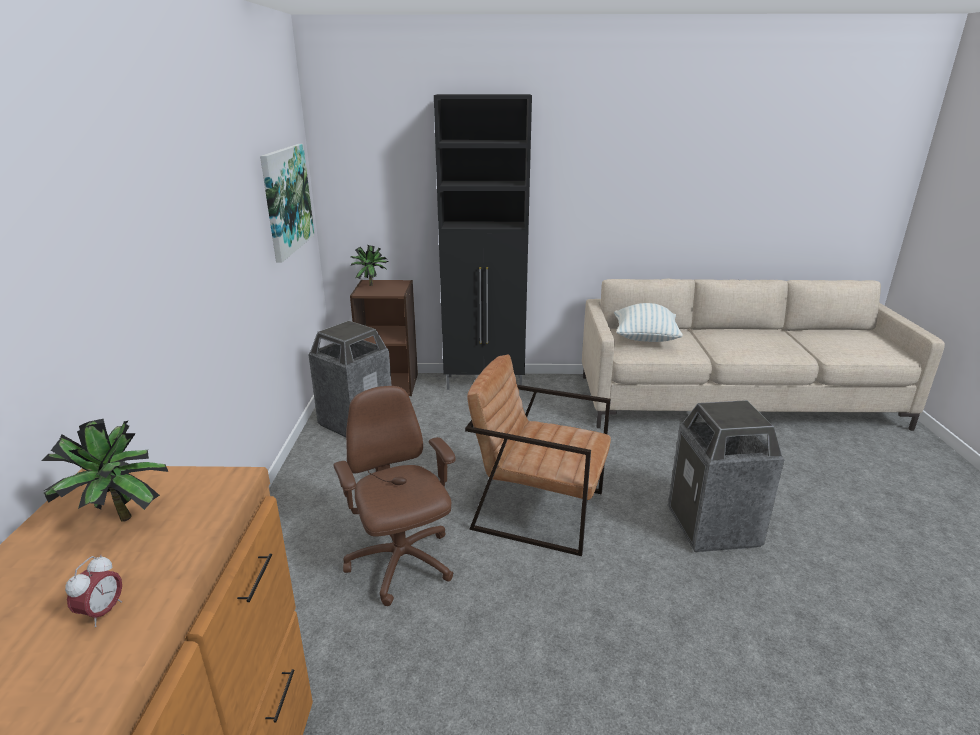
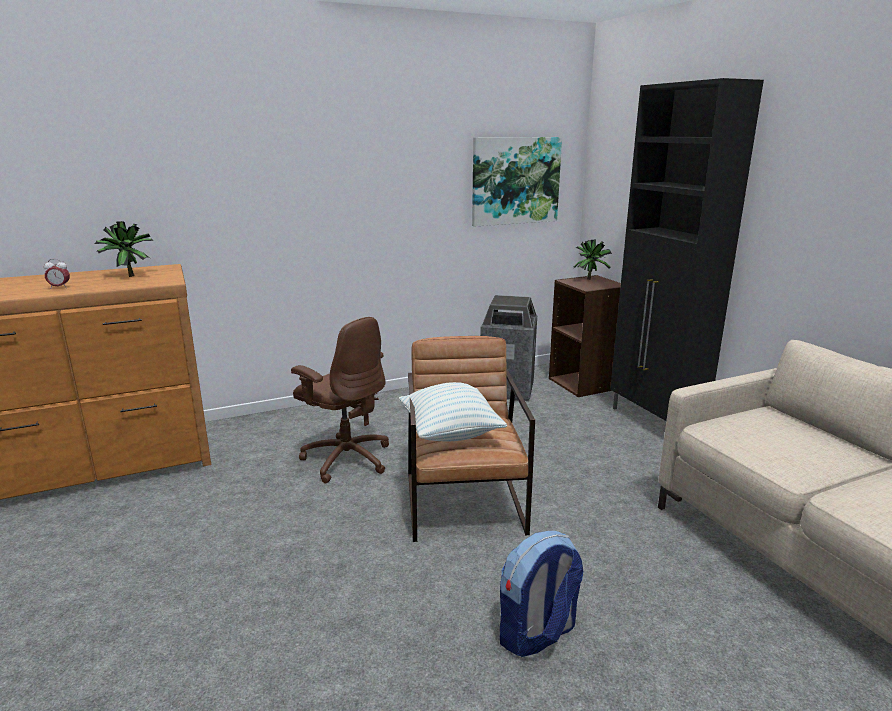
camera: 65 degrees right, 5 degrees down
brown office chair [334,386,455,606] -> brown office chair turned 90 degrees clockwise [291,317,389,483]
pillow [614,303,683,342] -> pillow moved to [399,382,507,441]
trash can [668,400,784,552] -> backpack [500,531,584,657]

